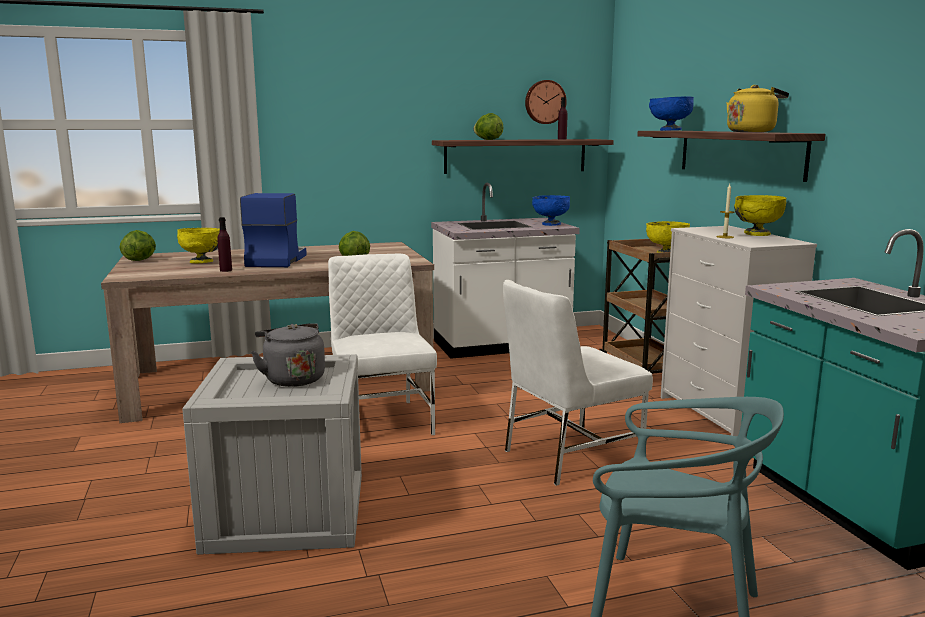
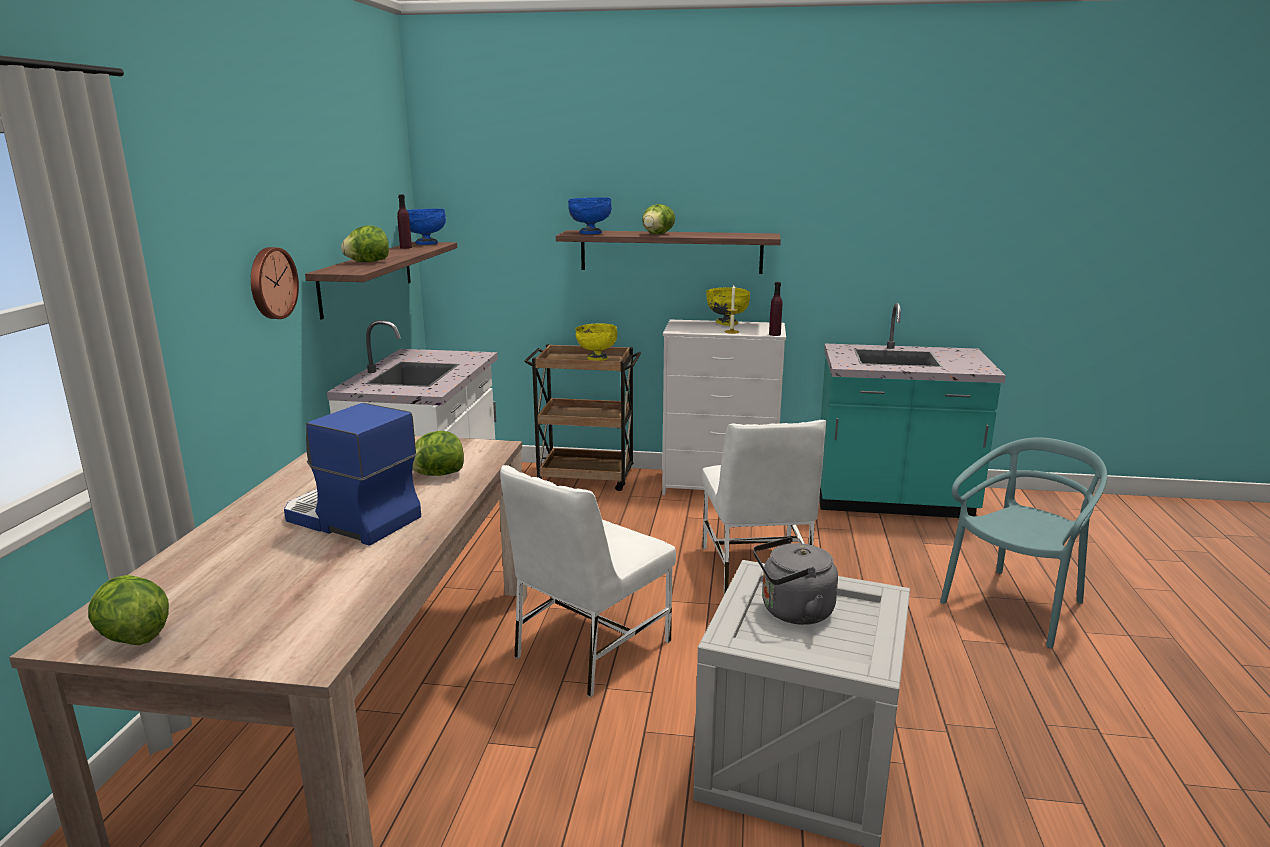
camera: 65 degrees left, 5 degrees up
yellow bowl [177,228,220,263] -> none
purple bottle [218,217,232,272] -> purple bottle moved to [769,282,782,336]
white chair [328,254,437,435] -> white chair turned 60 degrees counterclockwise [500,465,676,697]
wall clock [525,80,567,124] -> wall clock moved to [251,247,299,319]
blue bowl [532,195,570,226] -> blue bowl moved to [407,209,446,245]
yellow kettle [726,85,789,132] -> none
none -> lettuce [642,204,675,234]

